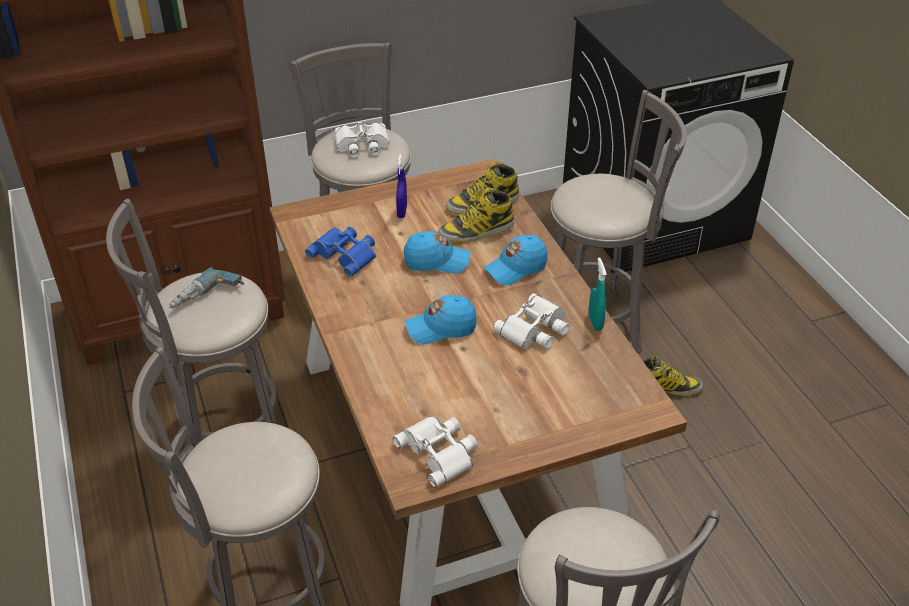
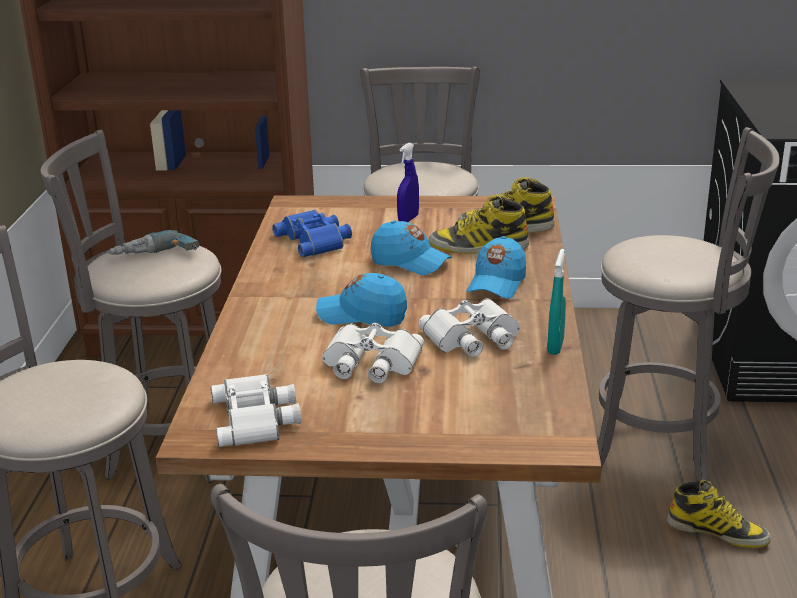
camera: 25 degrees right, 15 degrees down
white binoculars [334,122,390,158] -> white binoculars moved to [322,323,424,383]
blue cap [483,235,548,285] -> blue cap turned 60 degrees counterclockwise [466,236,526,299]

